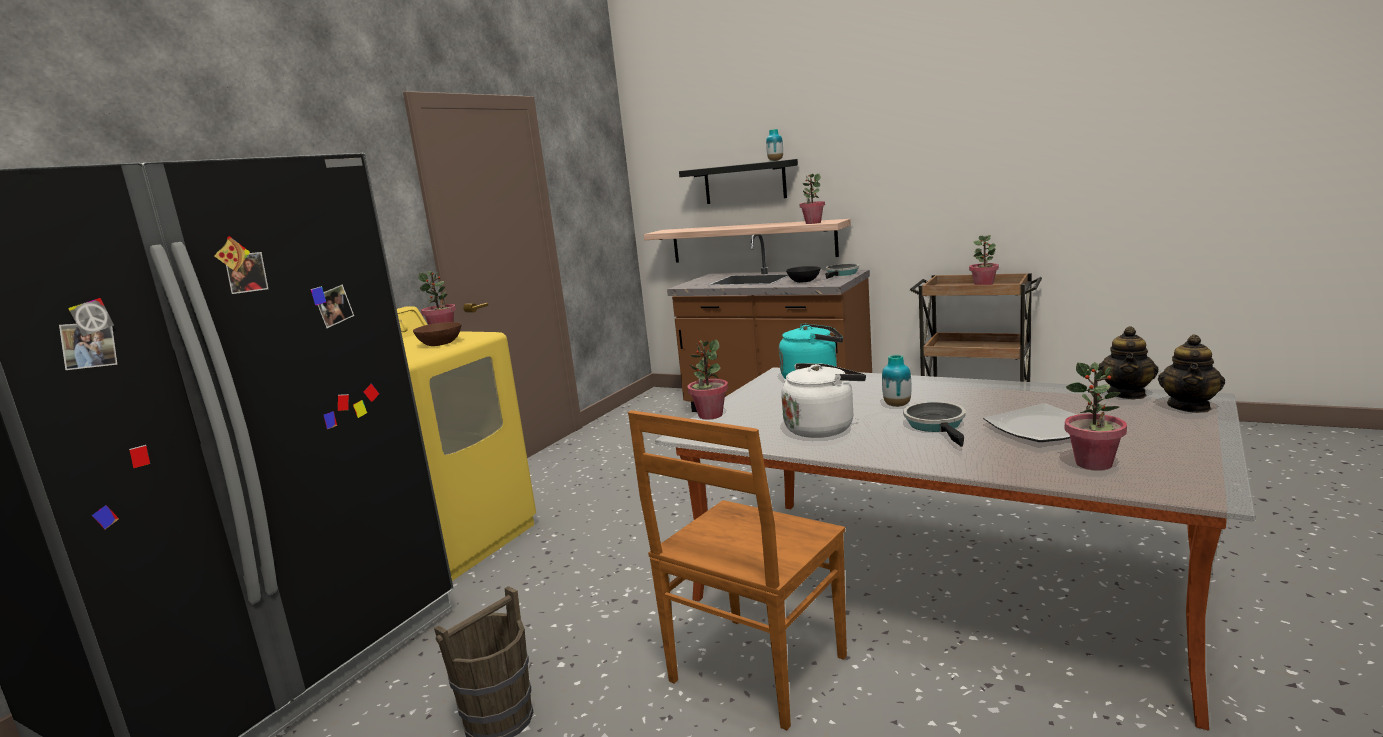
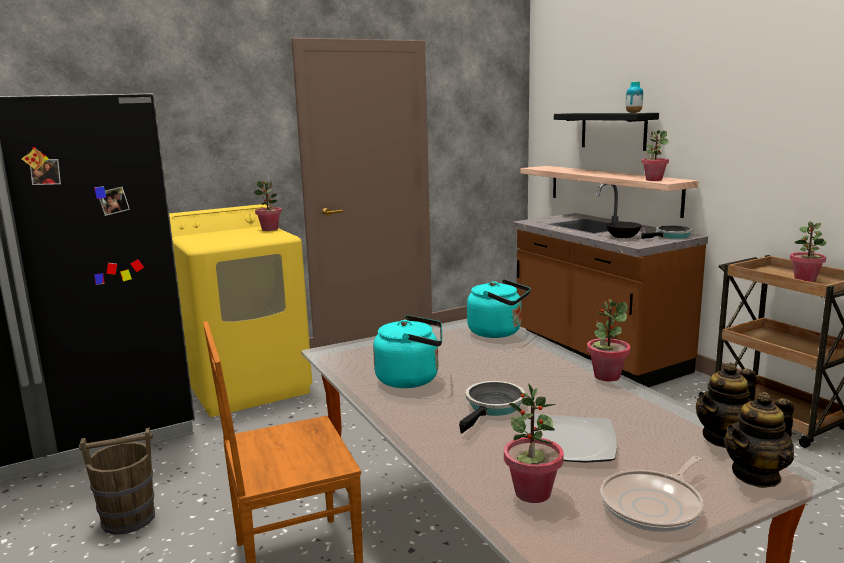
camera: 30 degrees right, 0 degrees up
brown bowl [413,322,462,346] -> none
potted plant [688,339,728,419] -> potted plant moved to [587,299,630,381]
white kettle [781,363,866,438] -> turquoise kettle [373,315,442,388]
vase [882,355,911,407] -> none
none -> frying pan [600,456,704,532]

